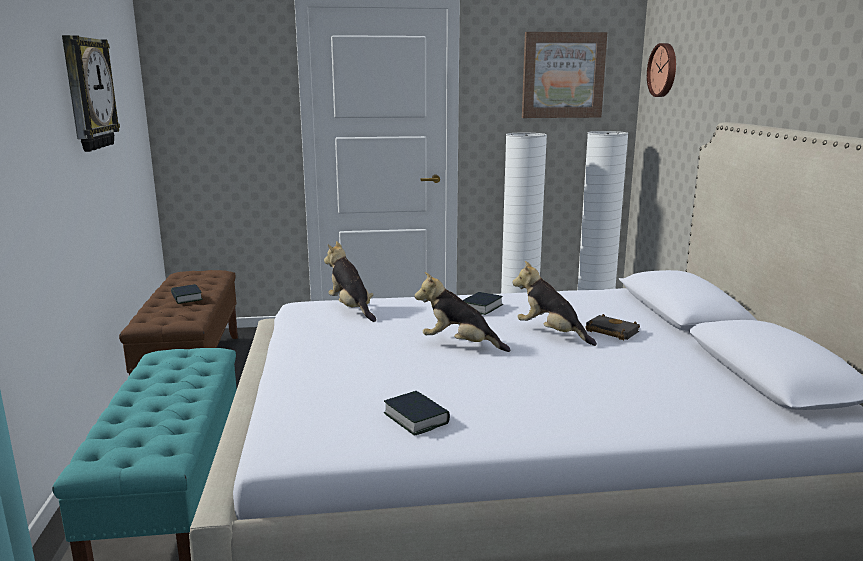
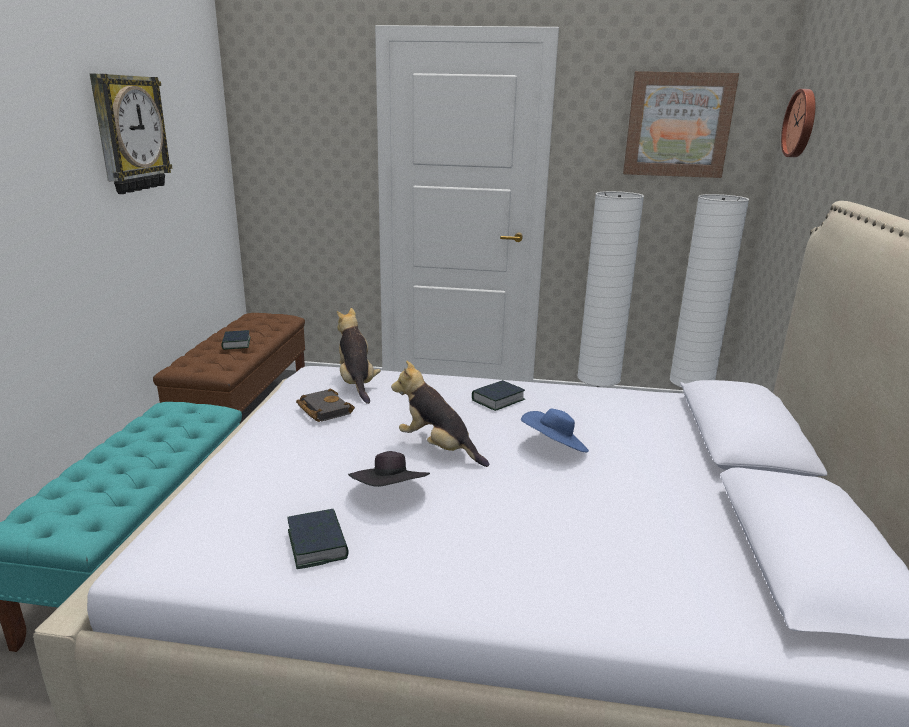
camera: 15 degrees right, 5 degrees up
plush toy [512,261,597,346] -> blue hat [521,409,589,452]
black book [585,314,640,340] -> black book moved to [296,389,355,422]
none -> black hat [348,451,430,487]

